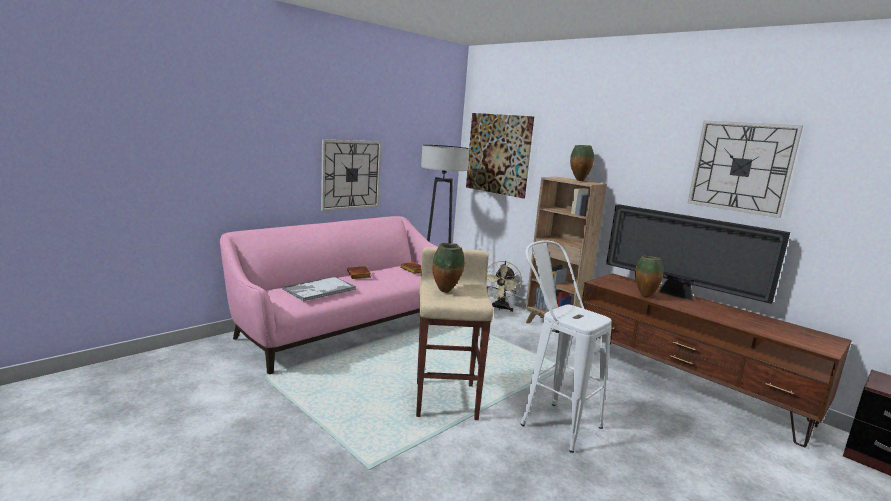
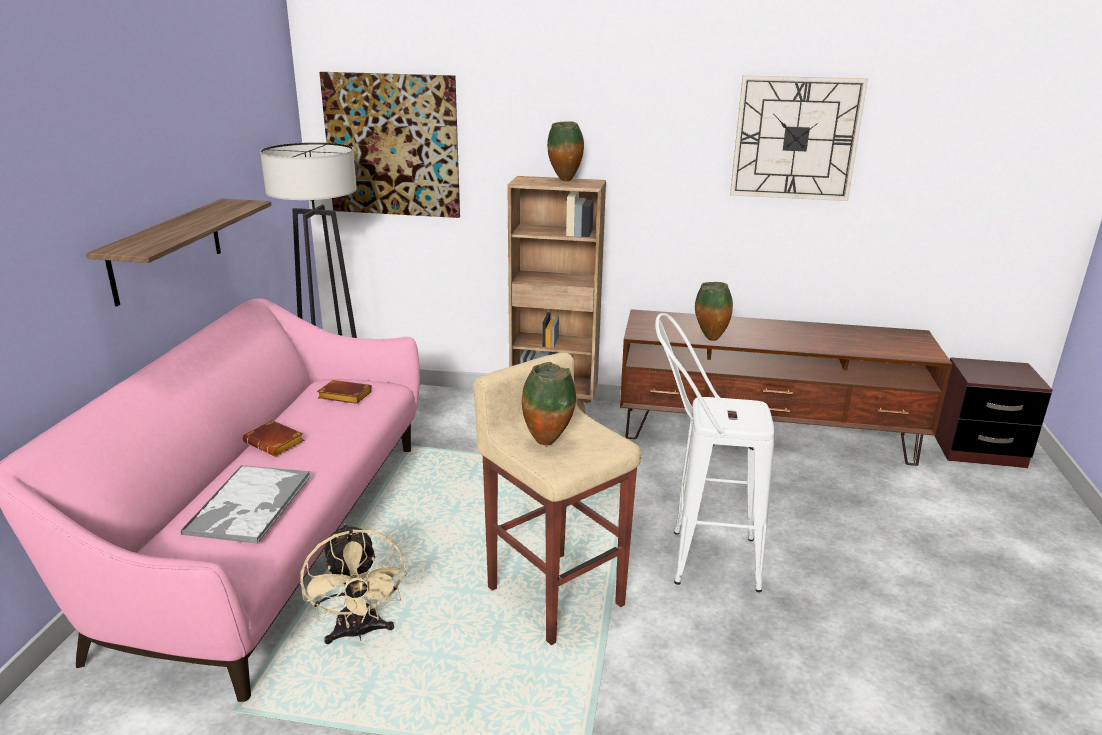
camera: 35 degrees left, 10 degrees up
wall clock [321,139,382,211] -> shelf [86,199,272,306]
beige fan [487,261,522,312] -> beige fan moved to [300,524,407,644]
television [606,204,790,304] -> none

